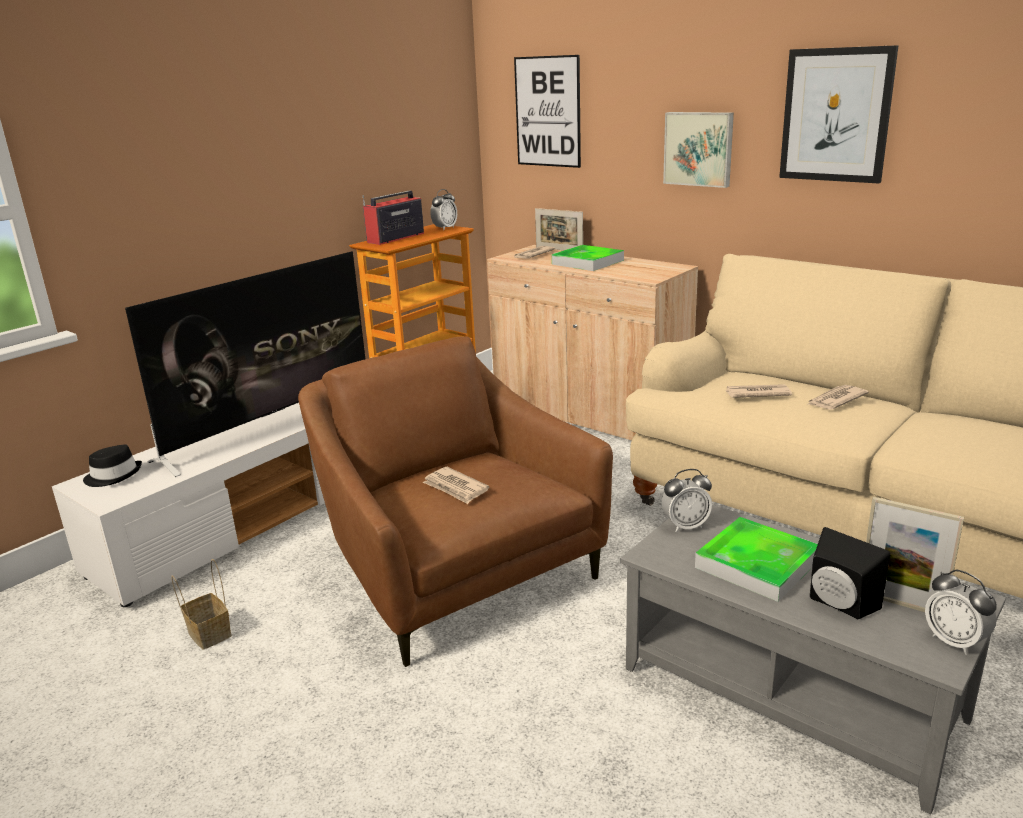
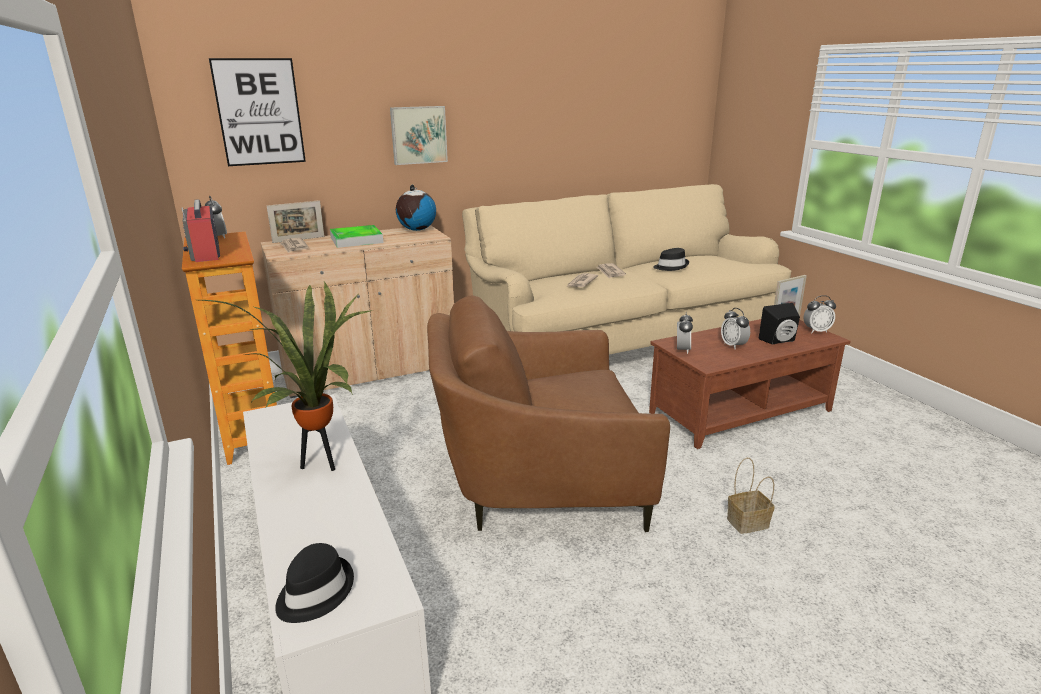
camera: 65 degrees left, 0 degrees up
television [125,251,365,477] -> potted plant [200,282,370,471]
basket [171,559,232,650] -> basket moved to [727,458,775,534]
newspaper [423,467,489,504] -> none
grey coffee table [620,505,1006,814] -> brown coffee table [649,319,851,449]
tray [695,517,818,602] -> alarm clock [721,308,750,350]
picture [779,45,899,183] -> none
none -> globe [396,184,436,231]
none -> black hat [653,248,689,271]

